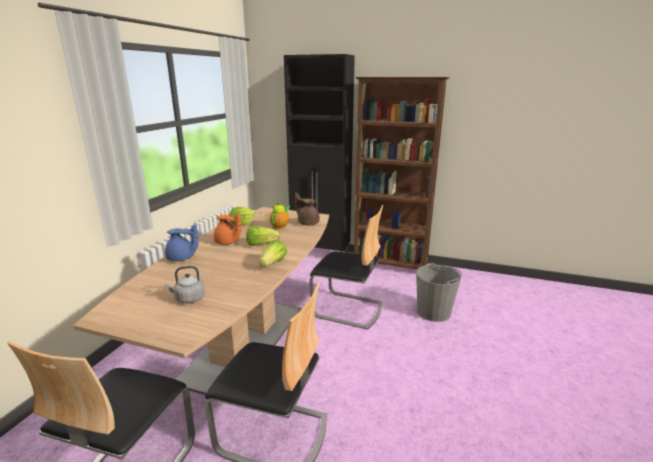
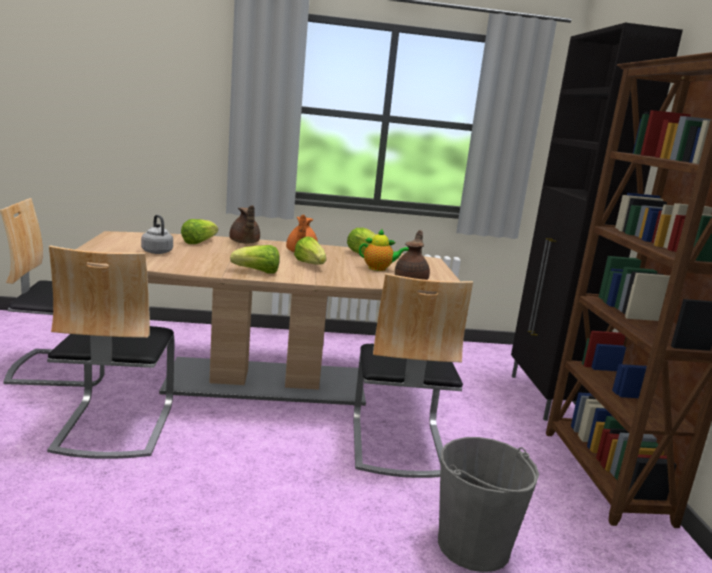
camera: 65 degrees right, 5 degrees down
blue teapot [165,224,199,261] -> brown teapot [229,205,260,243]
none -> lettuce [181,219,218,244]

